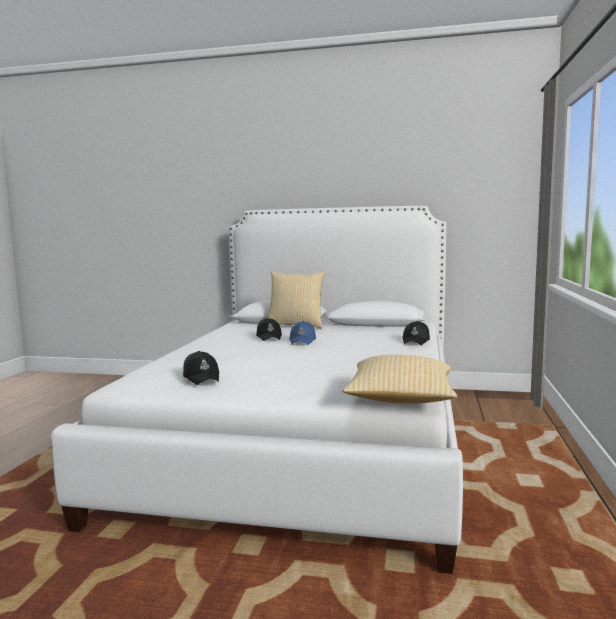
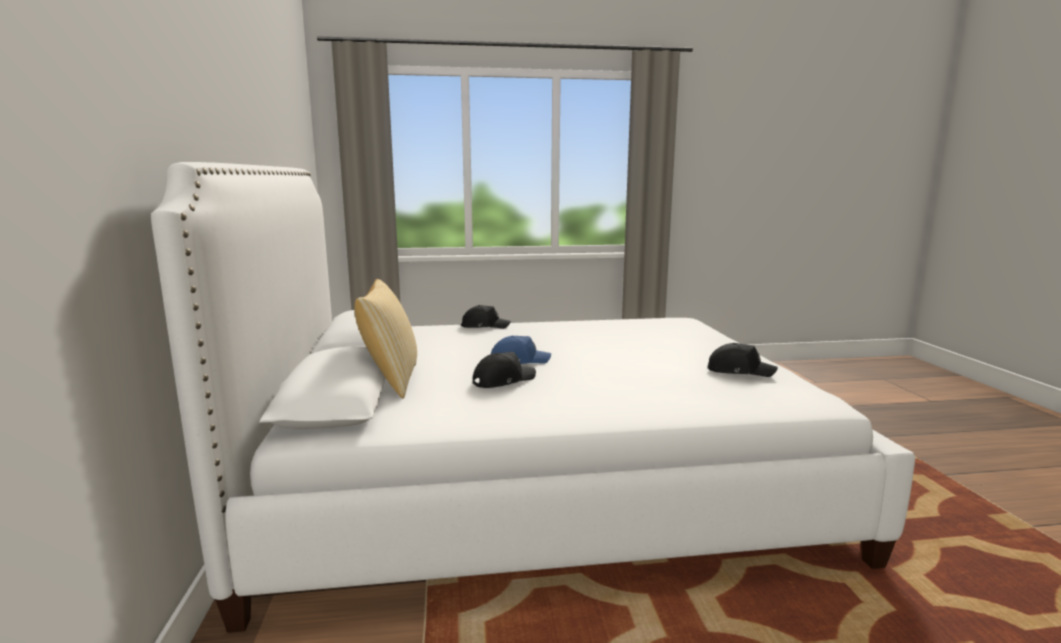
camera: 110 degrees left, 5 degrees up
black cap [183,351,219,385] -> black cap turned 60 degrees clockwise [707,343,778,377]
pillow [343,355,457,404] -> none

